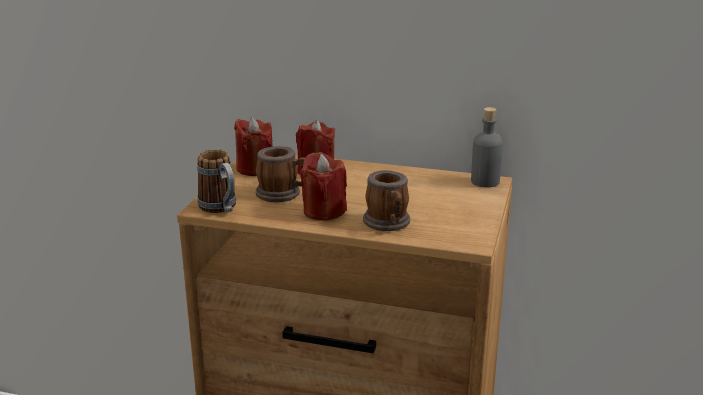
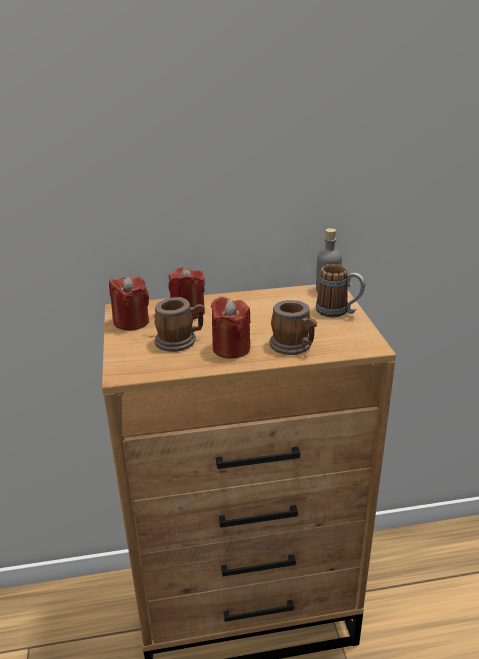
camera: 25 degrees left, 5 degrees up
mug [197,149,236,213] -> mug moved to [316,264,365,317]

